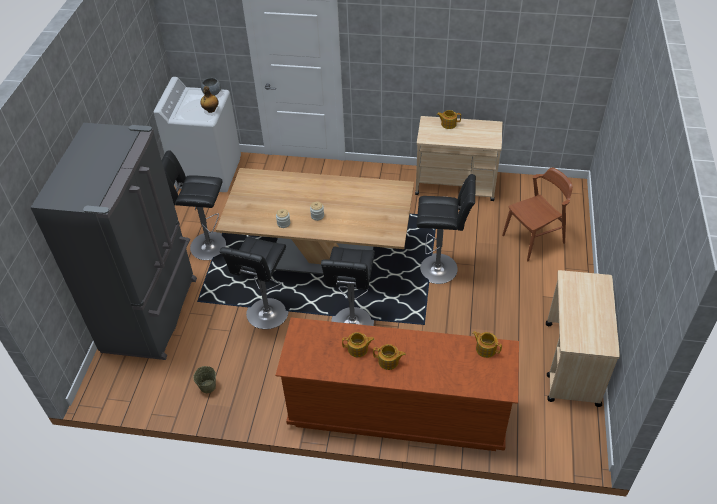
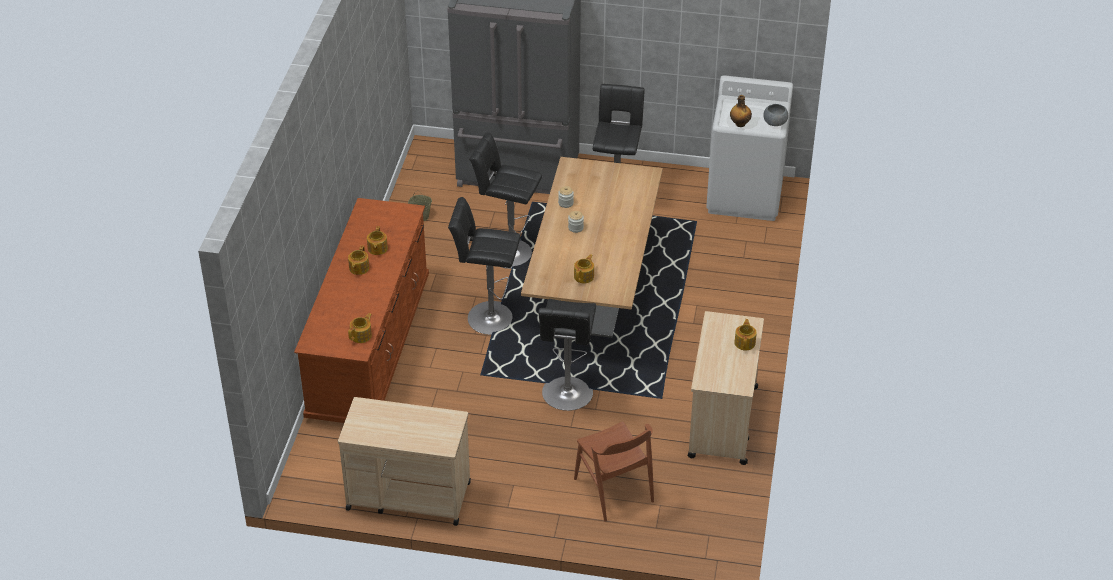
camera: 90 degrees right, 5 degrees down
none -> teapot [574,254,594,283]

